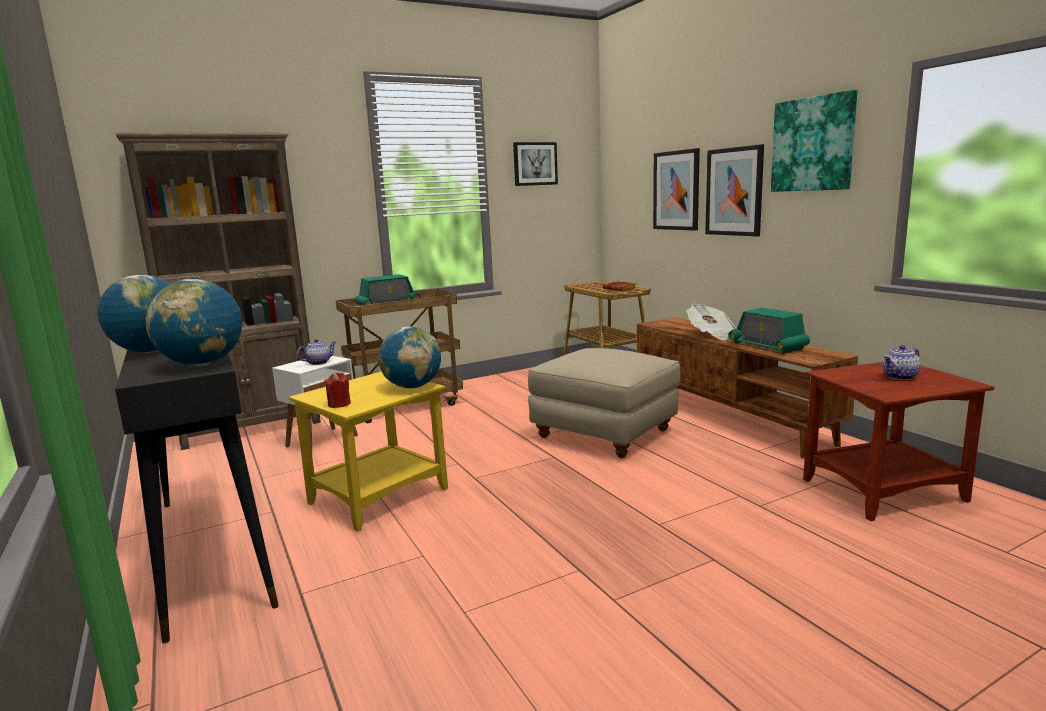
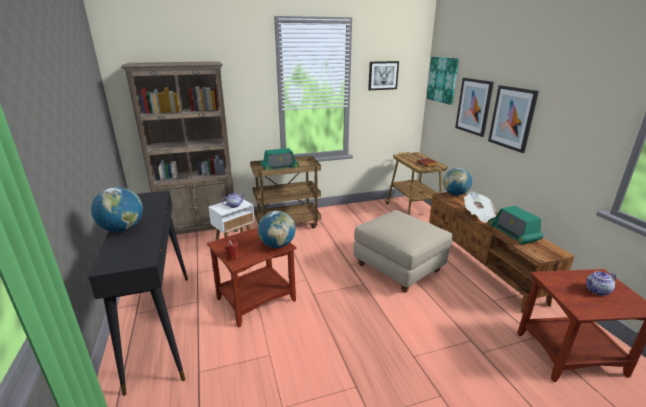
camera: 10 degrees right, 10 degrees up
globe [146,279,242,366] -> globe moved to [443,168,472,196]
yellow side table [289,371,448,532] -> brown side table [207,227,297,328]
picture [771,90,857,192] -> picture moved to [427,57,459,105]

